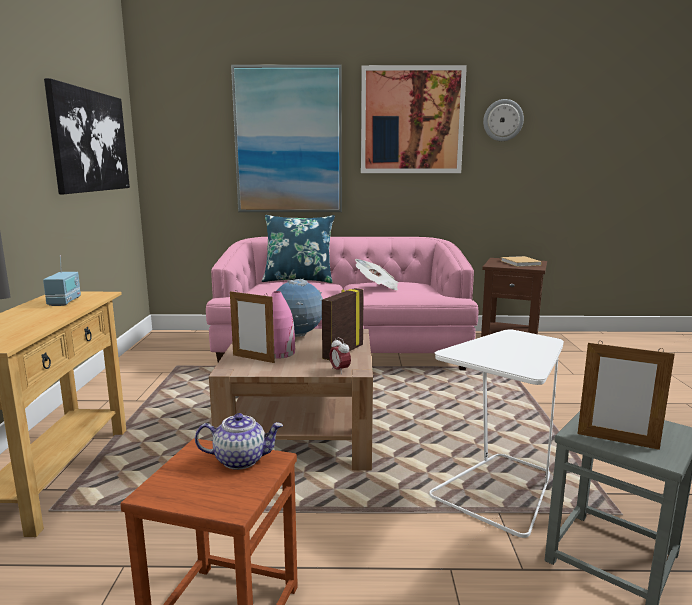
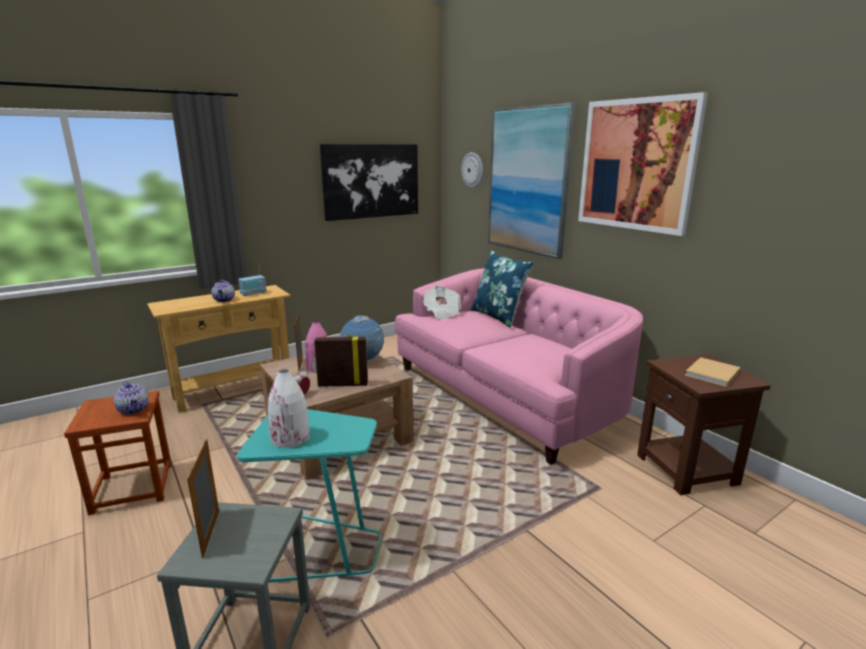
camera: 55 degrees right, 5 degrees up
newspaper [355,259,398,290] -> newspaper moved to [423,286,461,320]
white side table [429,329,564,538] -> turquoise side table [237,409,381,582]
wall clock [483,99,524,141] -> wall clock moved to [461,152,483,188]
none -> teapot [211,280,235,302]
none -> white vase [268,369,310,448]

